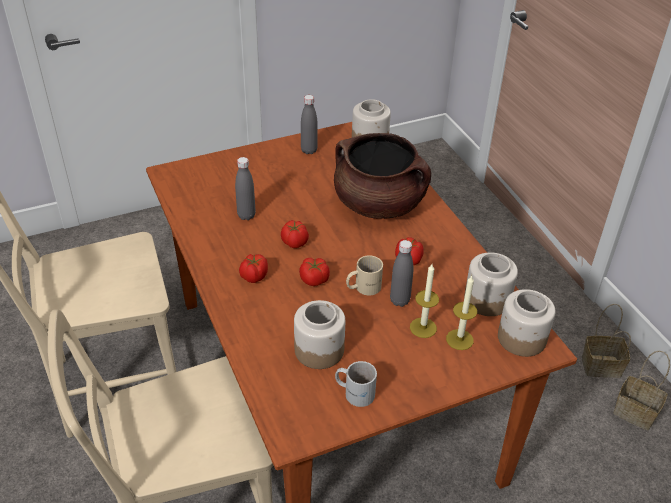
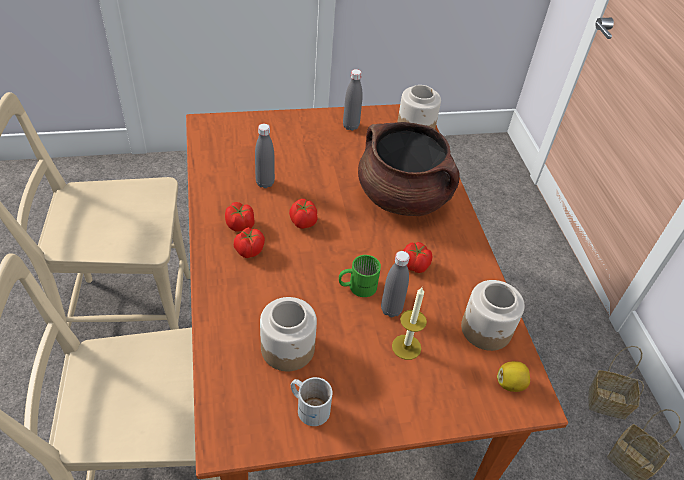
camera: 10 degrees right, 5 degrees up
tomato [299,258,330,286] -> tomato moved to [225,202,254,232]
beige mug [346,255,383,295] -> green mug [339,255,381,297]
candle [446,276,477,350] -> none
jar [498,289,556,357] -> lemon [497,361,530,392]

